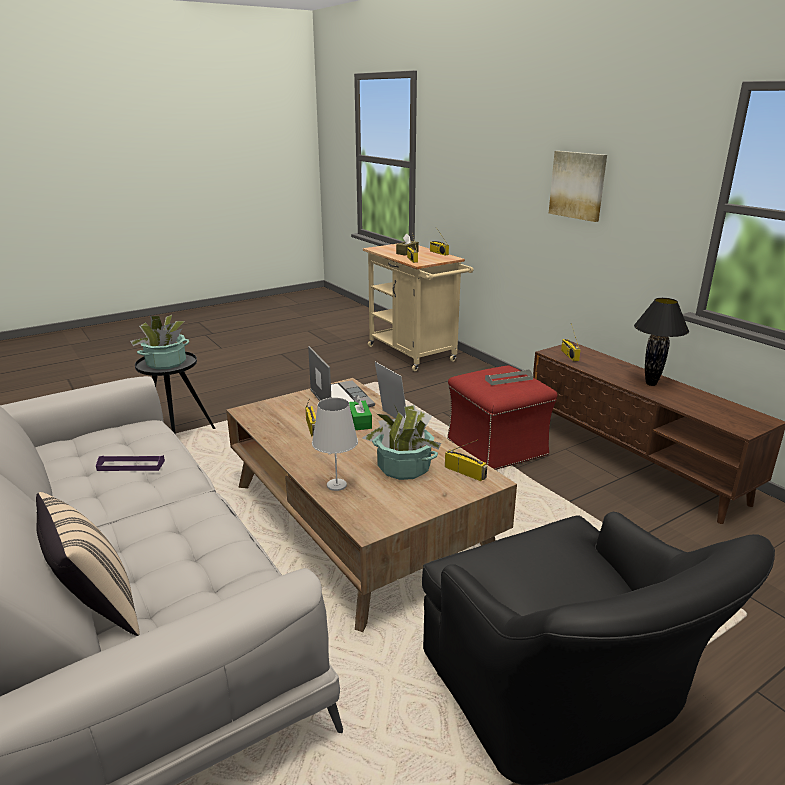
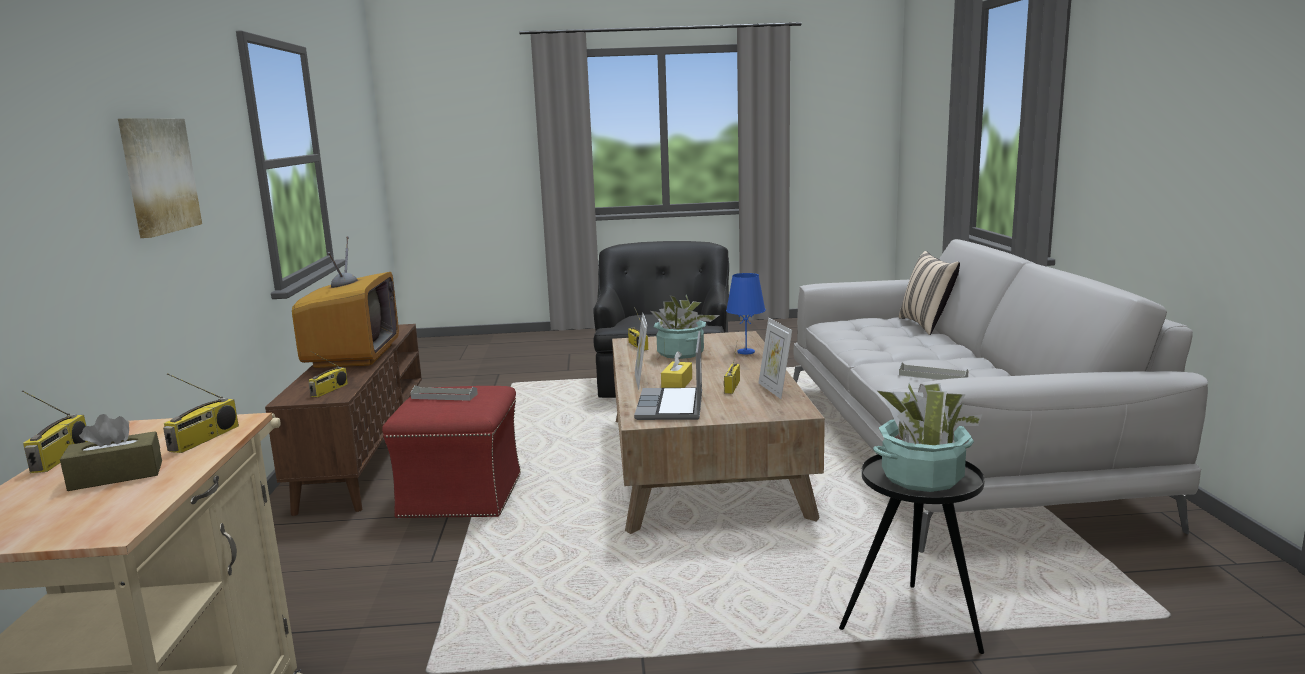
camera: 150 degrees left, 10 degrees down
purple tray [96,455,165,471] -> grey tray [899,362,968,380]
white table lamp [312,397,358,491] -> blue table lamp [726,273,766,354]
green tissue box [349,395,372,430] -> yellow tissue box [661,351,692,388]
black table lamp [634,298,689,386] -> television [292,236,399,368]
none -> picture frame [759,318,792,399]

